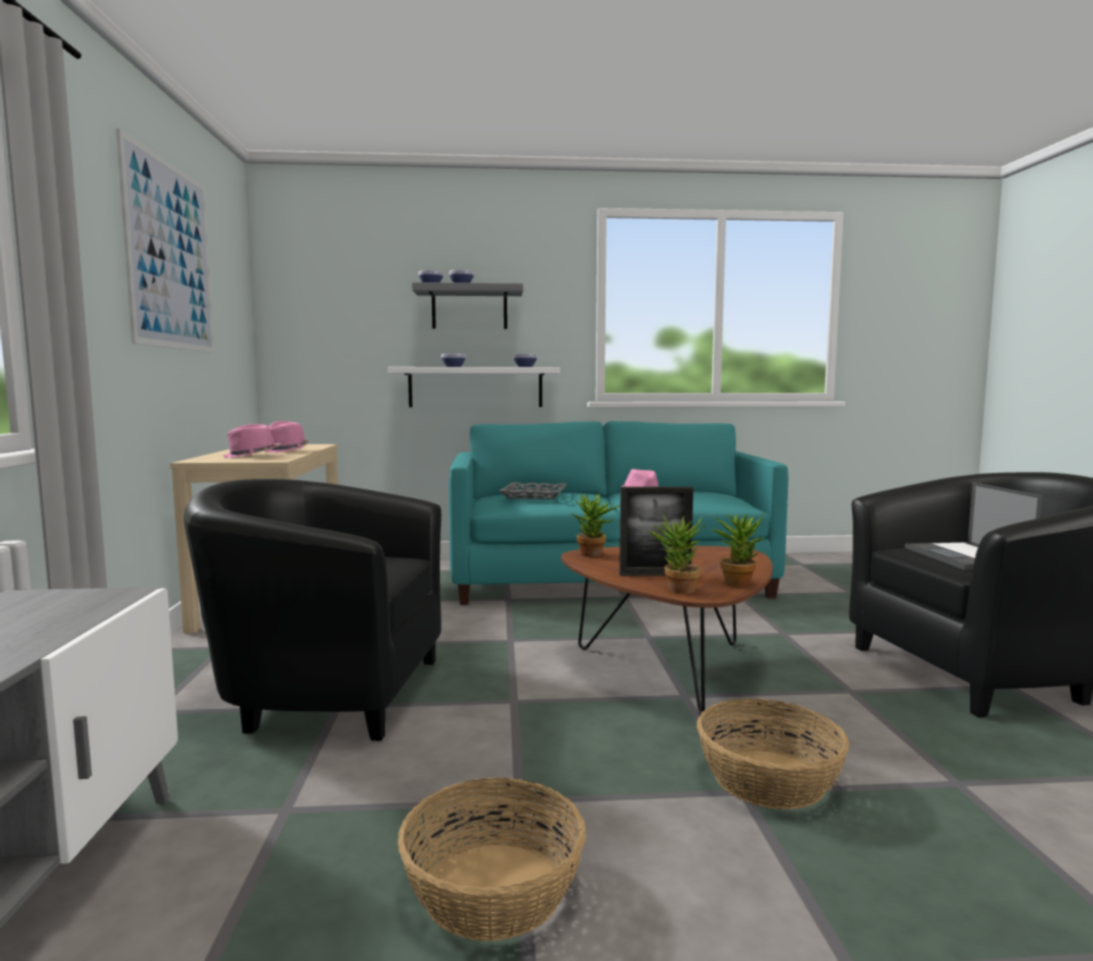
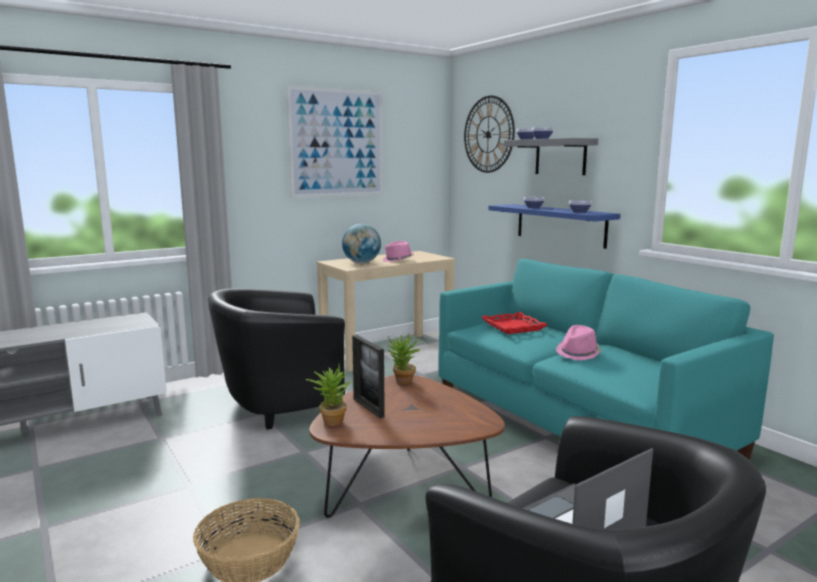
camera: 60 degrees right, 5 degrees up
black armchair [184,479,441,741] -> black armchair turned 90 degrees counterclockwise [208,289,345,430]
pink hat [223,424,280,458] -> globe [342,224,381,263]
white shelf [387,367,560,407] -> blue shelf [488,204,621,249]
basket [398,777,586,941] -> none
grey tray [499,482,567,499] -> red tray [481,312,548,334]
potted plant [712,512,764,587] -> none
none -> wall clock [464,95,515,173]

